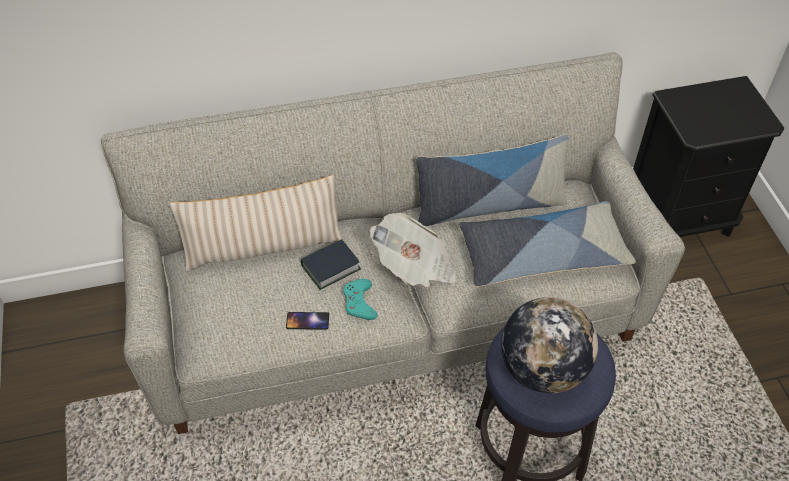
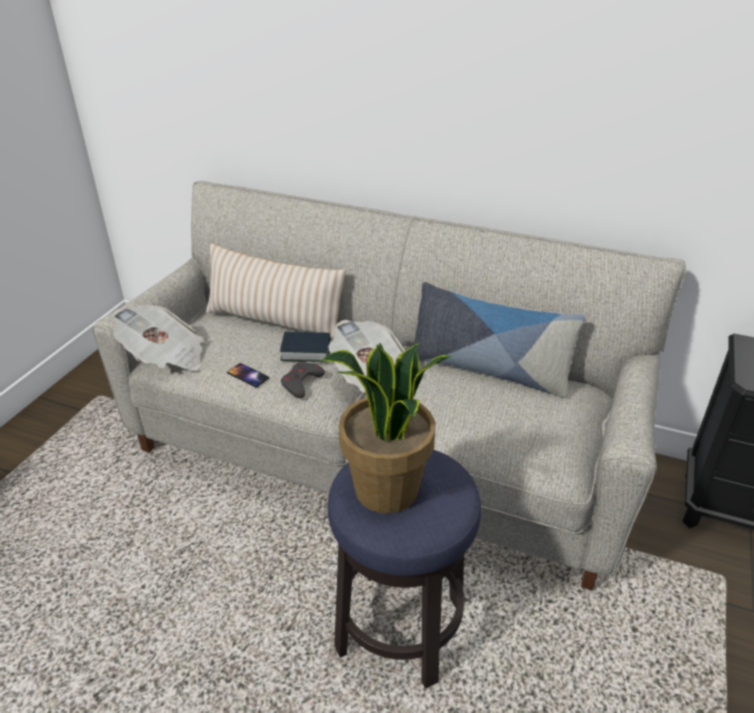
camera: 35 degrees right, 15 degrees down
turquoise game controller [343,279,377,320] -> grey game controller [281,362,325,398]
pillow [459,201,636,287] -> none
globe [501,297,598,393] -> potted plant [320,342,451,513]
none -> newspaper [113,305,203,371]

